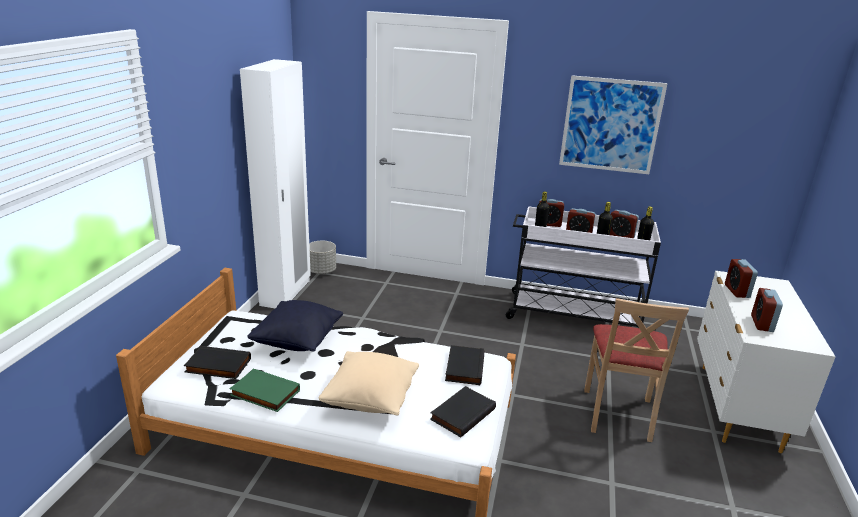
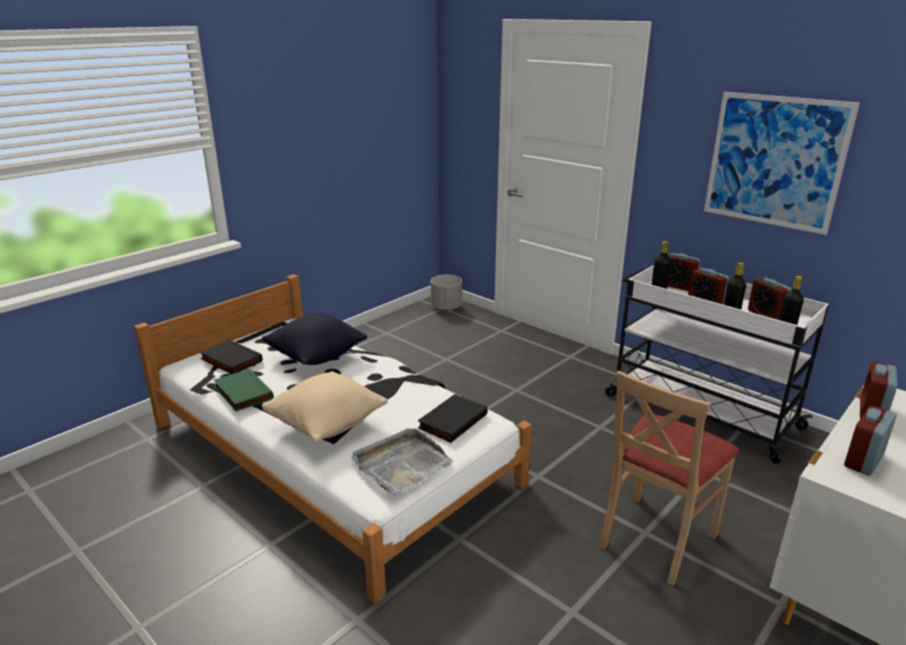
camera: 30 degrees right, 0 degrees up
white wardrobe [240,59,311,308] -> none
black book [430,386,496,438] -> grey tray [352,428,454,495]

